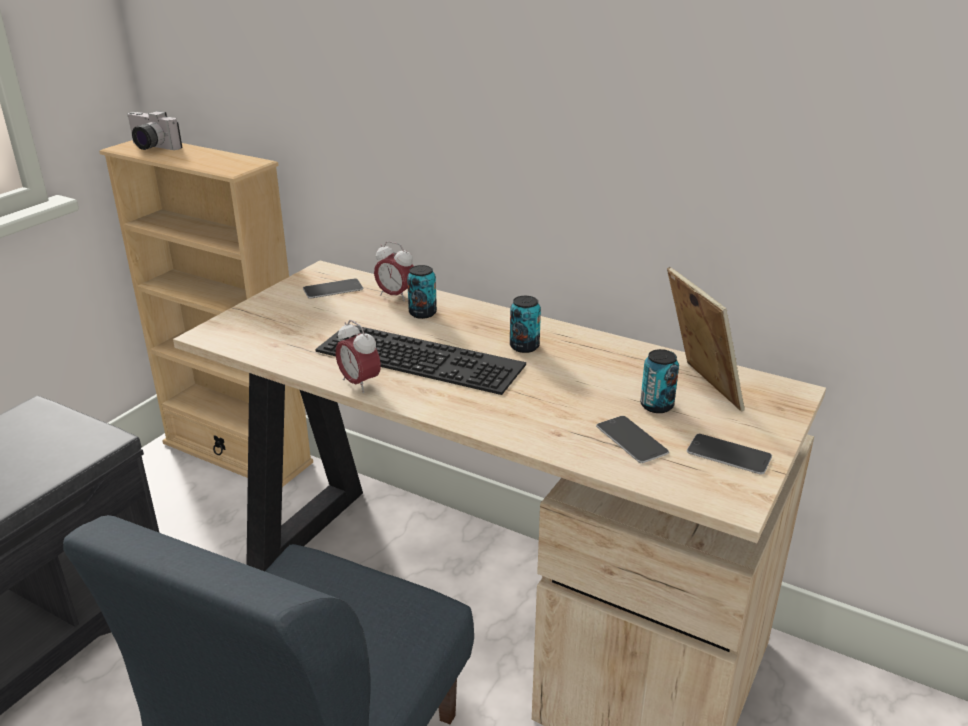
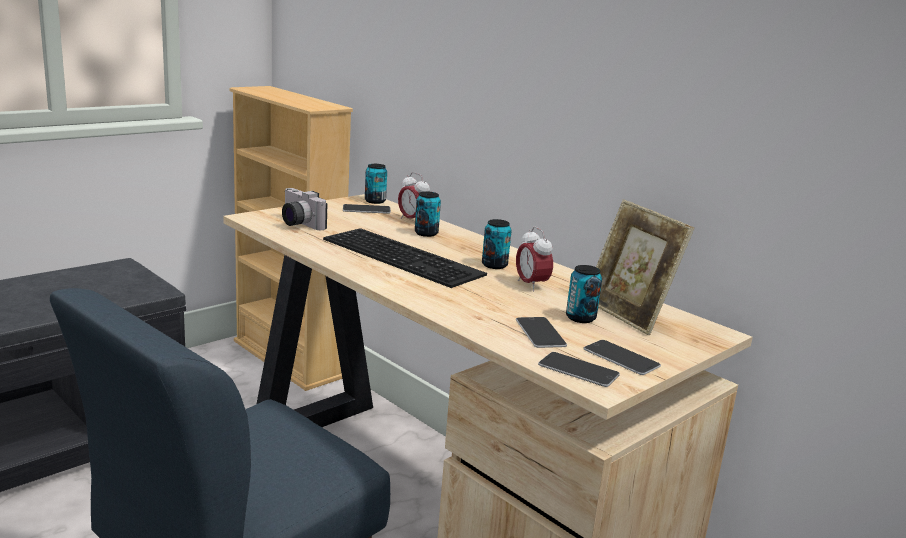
camera: 15 degrees right, 10 degrees down
camera [127,111,183,150] -> camera moved to [282,188,327,230]
alarm clock [336,320,381,393] -> alarm clock moved to [516,227,553,292]
picture frame [667,267,745,412] -> picture frame turned 150 degrees clockwise [596,199,694,335]
none -> can [365,164,387,204]
none -> phone [538,352,620,387]

